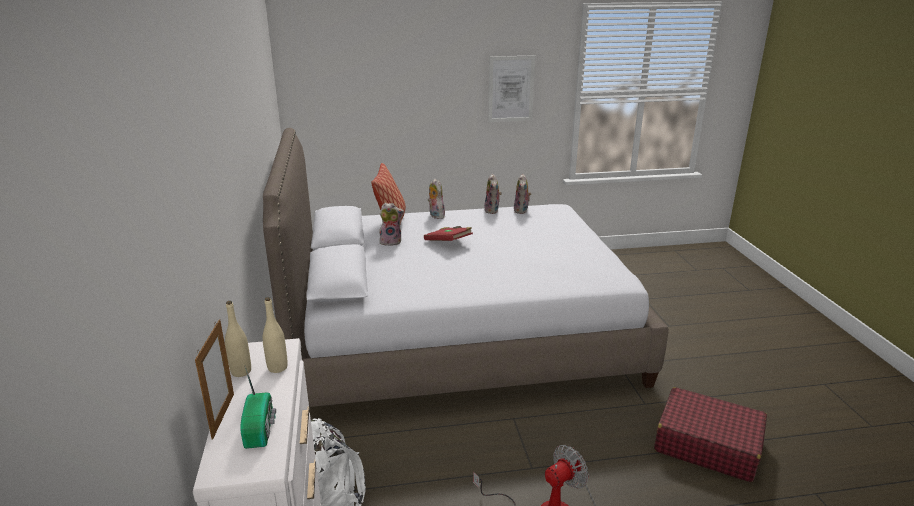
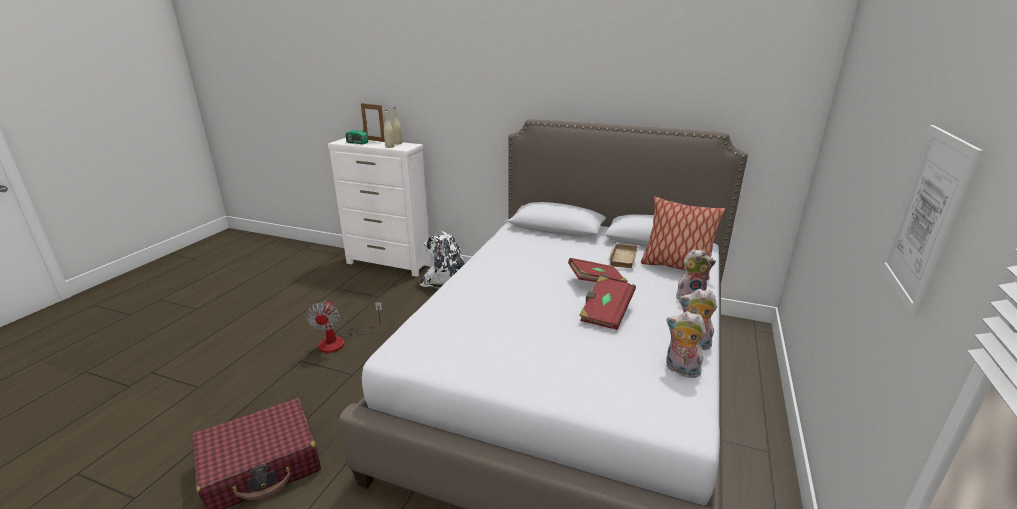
camera: 120 degrees right, 0 degrees up
plush toy [379,203,404,246] -> beige tray [608,243,638,268]
none -> red book [579,276,636,330]

